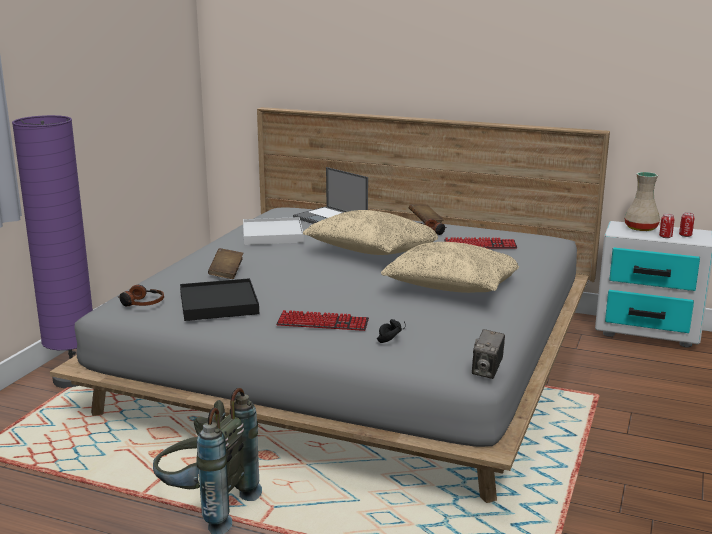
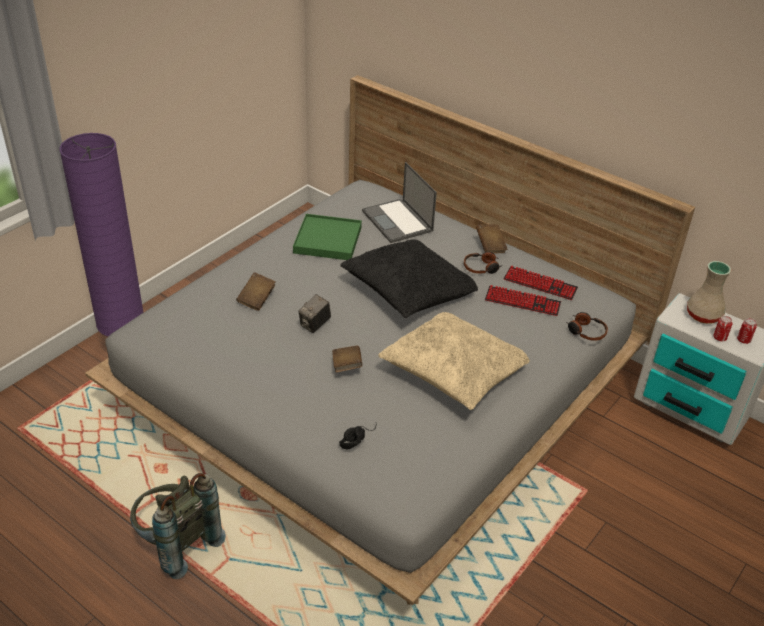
camera: 15 degrees right, 20 degrees up
headphones [117,285,164,307] -> headphones moved to [566,312,608,341]
black tray [180,278,259,321] -> none
white tray [243,217,304,245] -> green tray [293,214,362,260]
keyboard [276,310,369,331] -> keyboard moved to [503,266,578,300]
beige pillow [303,210,438,255] -> black pillow [341,239,478,318]
camera [472,329,505,379] -> camera moved to [298,294,331,333]
none -> brown book [332,346,362,372]

